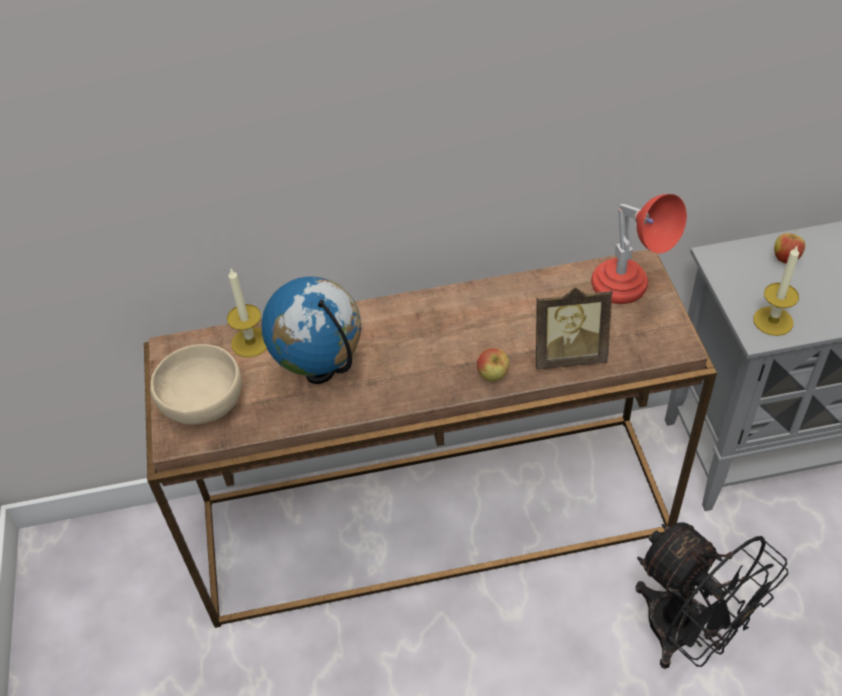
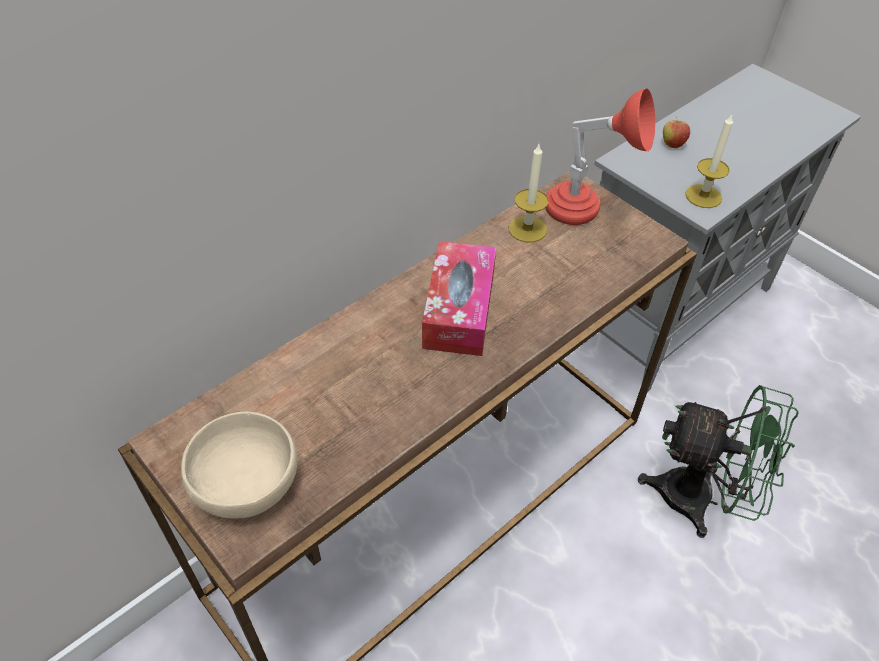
camera: 35 degrees left, 0 degrees up
candle [227,269,267,357] -> candle moved to [508,144,549,242]
globe [262,276,361,384] -> none
apple [477,348,510,381] -> none
picture frame [536,288,612,370] -> none
black fan [635,522,789,669] -> green fan [638,385,799,538]
none -> tissue box [422,241,496,356]

